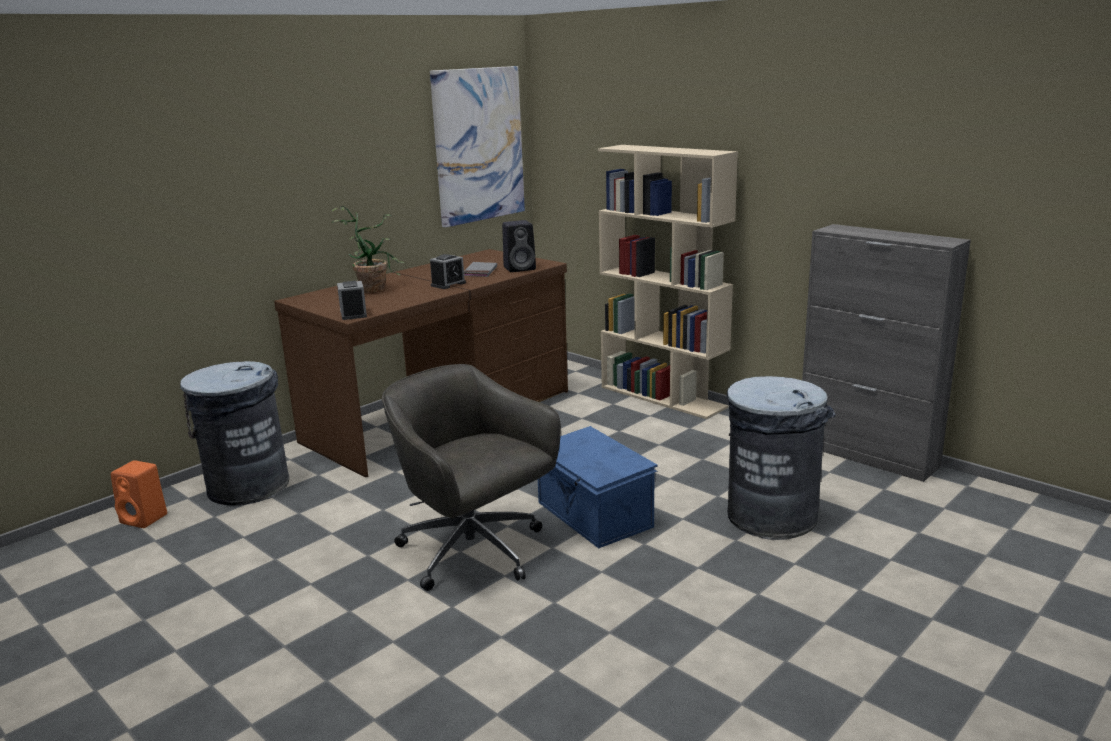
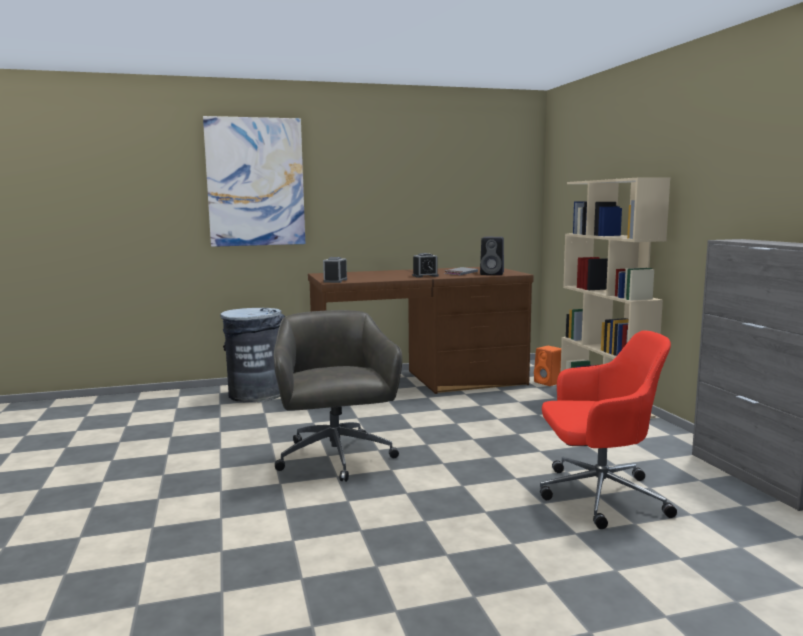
camera: 30 degrees right, 10 degrees down
orange speaker [111,460,167,528] -> orange speaker moved to [534,346,561,386]
potted plant [332,206,405,293] -> none
picture [430,66,525,228] -> picture moved to [203,116,305,247]
blue storage box [538,426,658,548] -> none
grey trash can [727,376,836,540] -> red office chair [540,330,677,529]

